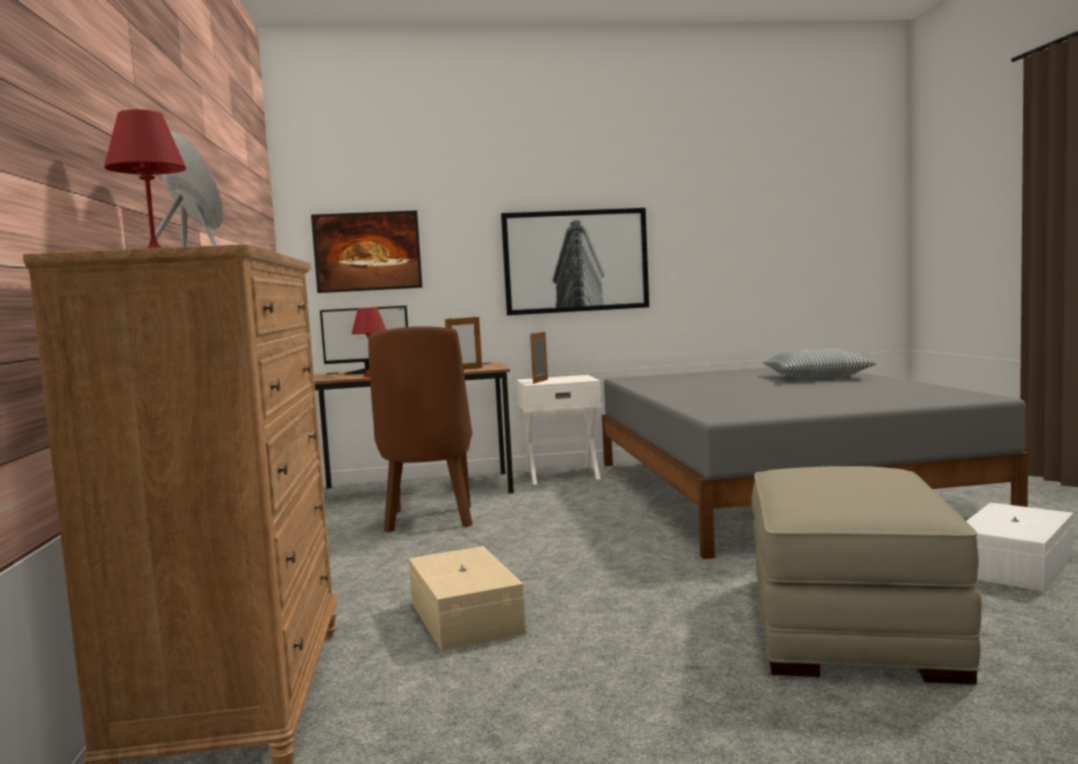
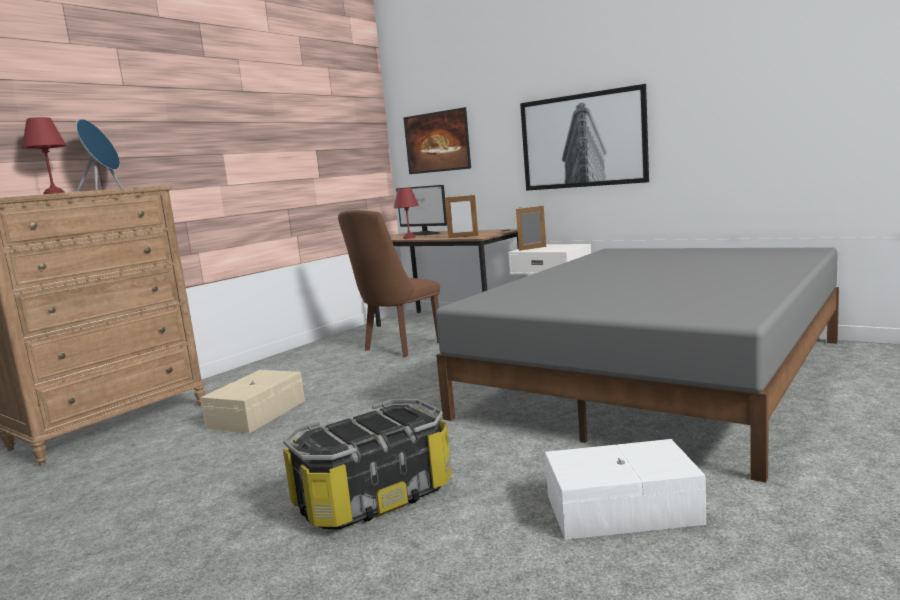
camera: 45 degrees right, 5 degrees up
beige ottoman [752,466,982,685] -> storage box [283,399,452,530]
pillow [762,348,876,378] -> none

